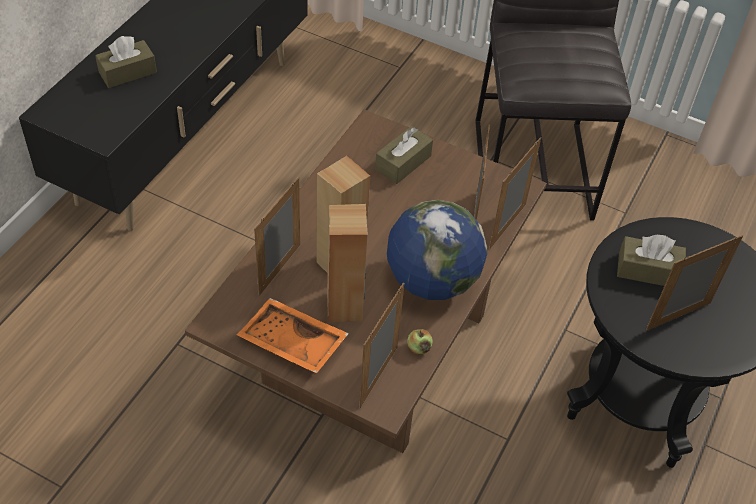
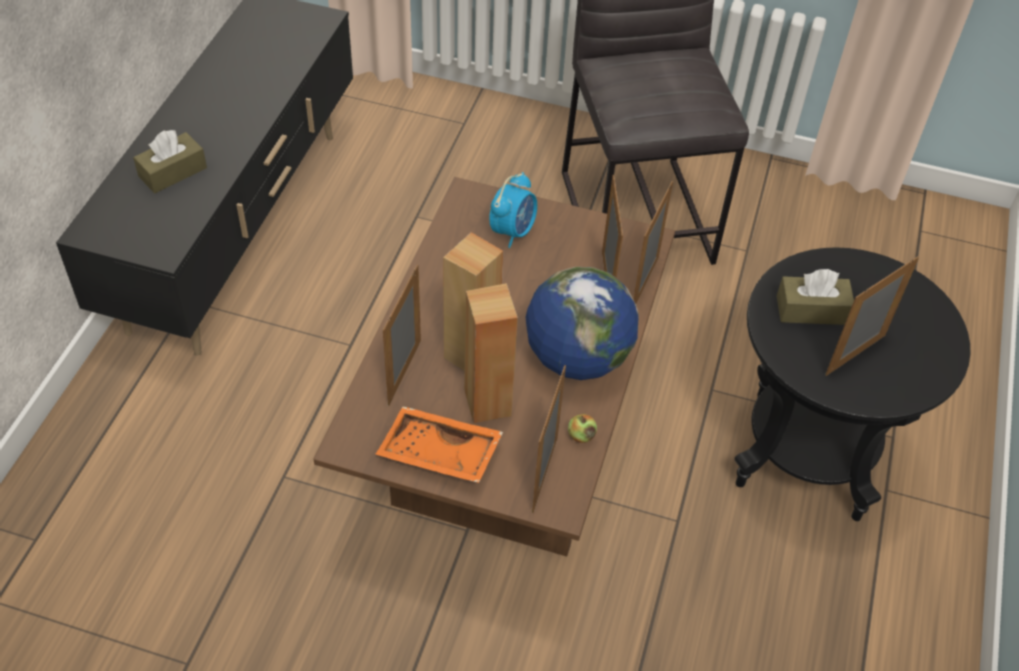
camera: 10 degrees left, 0 degrees up
brown tissue box [375,126,433,184] -> alarm clock [489,172,537,248]

